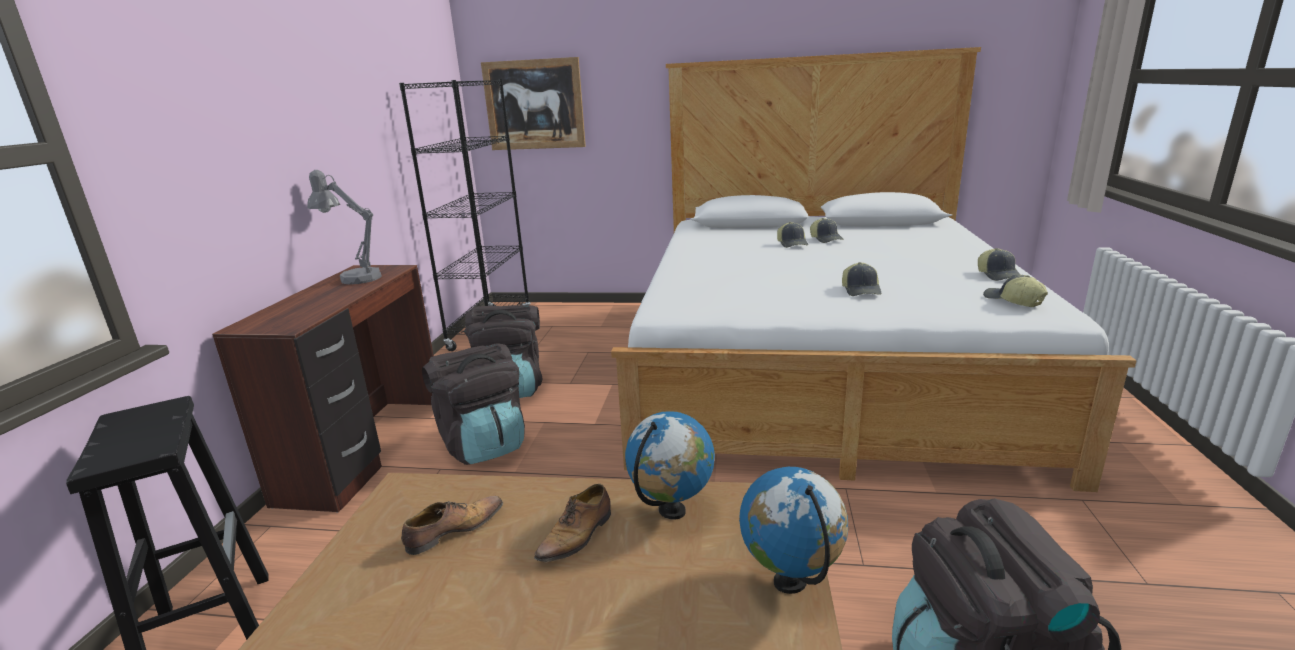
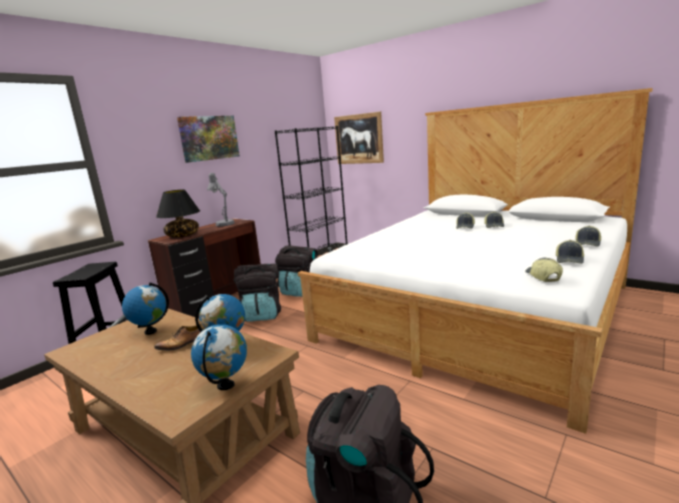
camera: 30 degrees right, 5 degrees down
shoe [401,496,503,555] -> globe [122,282,169,335]
cap [842,262,881,296] -> cap moved to [575,226,601,246]
none -> black table lamp [156,189,200,237]
none -> picture [177,116,240,163]

